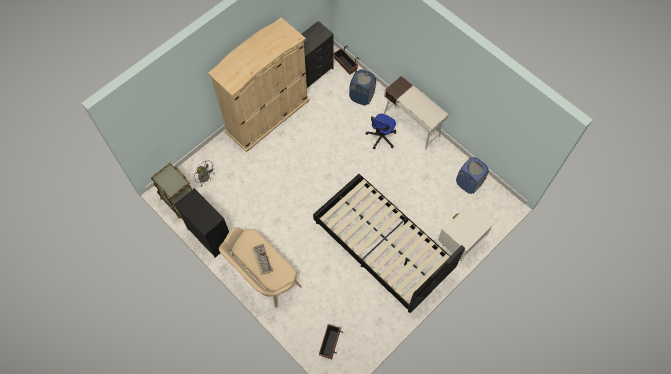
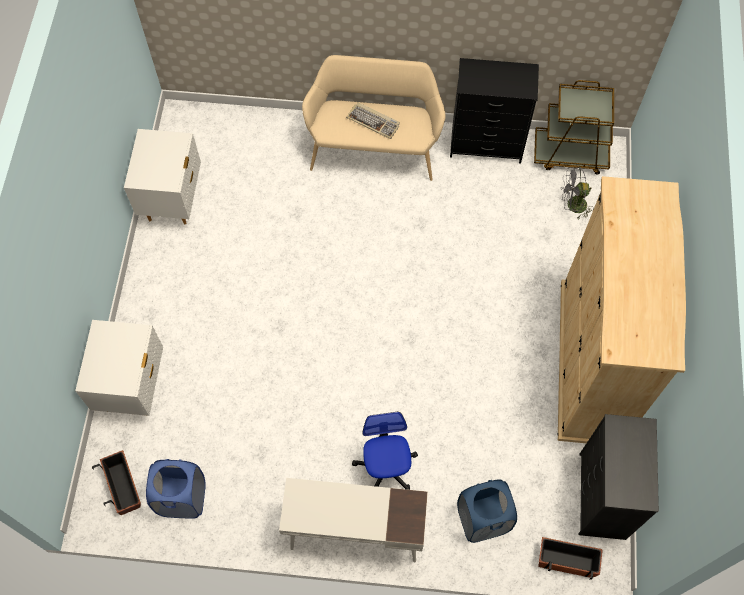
camera: 140 degrees right, 0 degrees up
black bed [313,174,465,313] -> none
planter [319,324,343,359] -> planter moved to [92,450,141,515]
none -> white nightstand [124,129,201,224]

